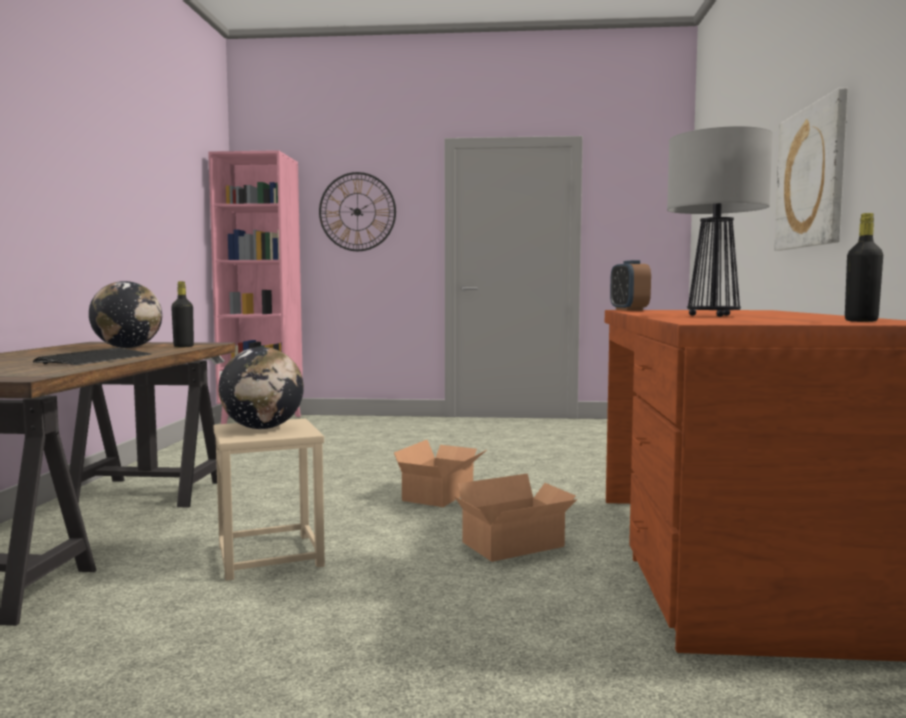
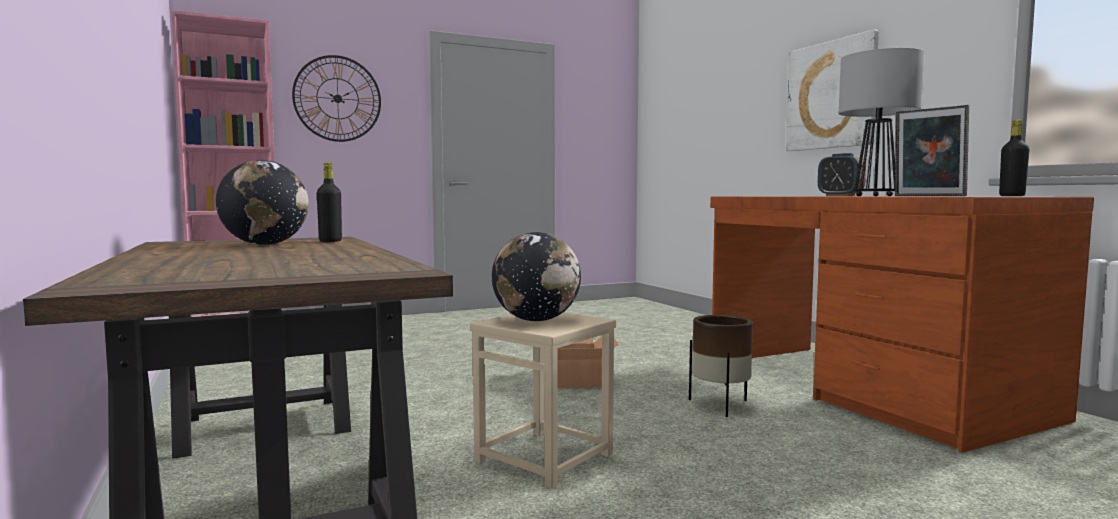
camera: 30 degrees left, 0 degrees up
keyboard [33,348,151,365] -> none
cardboard box [454,473,577,562] -> brown planter [689,315,753,417]
alarm clock [610,260,651,311] -> alarm clock moved to [818,153,866,196]
none -> picture frame [895,105,969,196]

